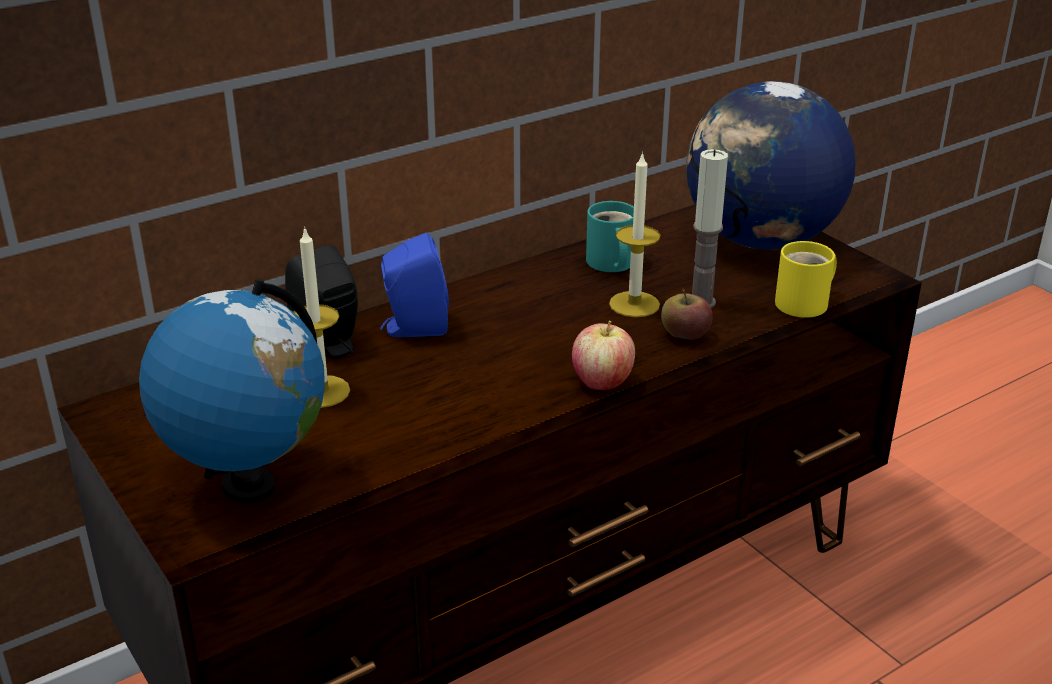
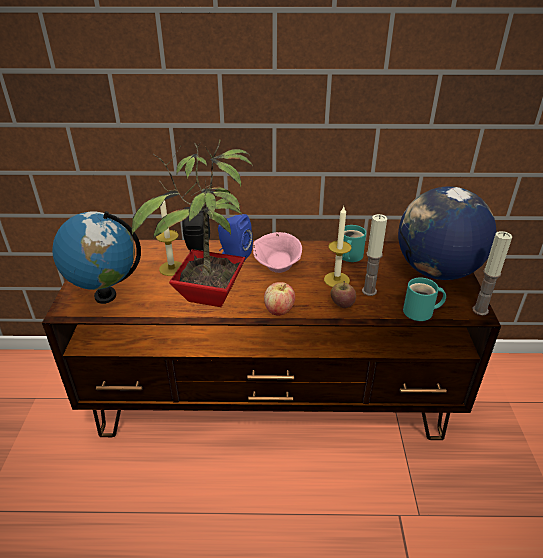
camera: 35 degrees right, 5 degrees up
yellow mug [775,241,837,318] -> turquoise mug [403,277,446,321]
none -> potted plant [132,139,253,307]
none -> pink bowl [253,232,302,273]
none -> candle [472,231,512,315]

